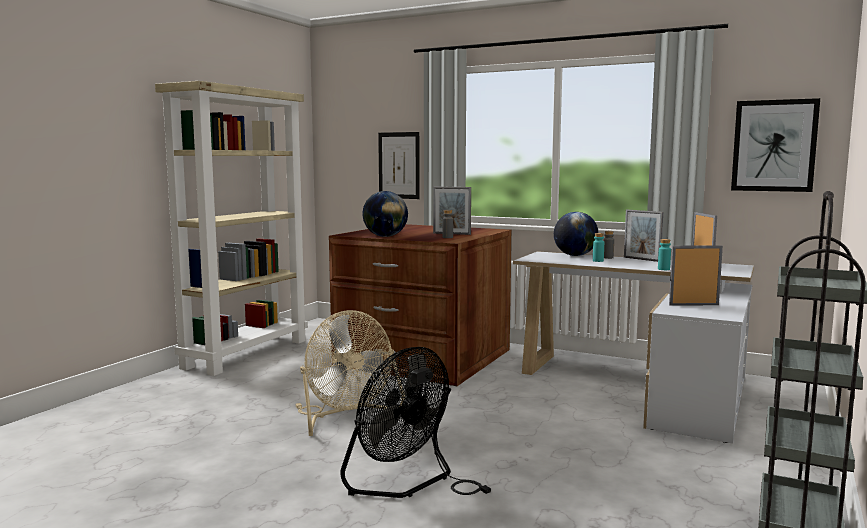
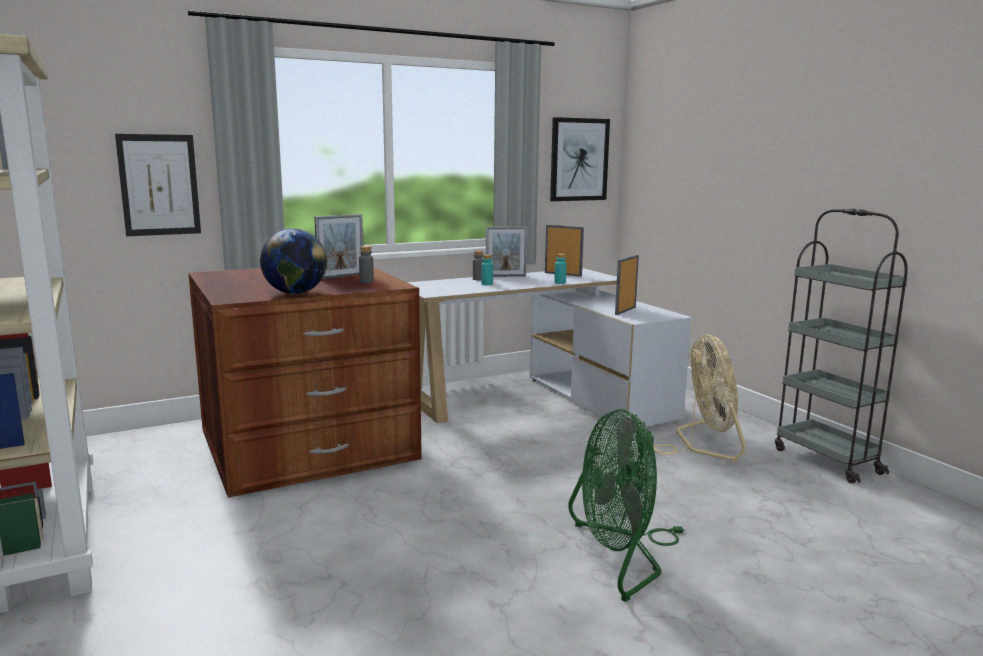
camera: 55 degrees left, 5 degrees up
beige fan [296,310,405,436] -> beige fan moved to [651,334,746,463]
black fan [340,347,491,498] -> green fan [568,409,684,602]
globe [554,212,599,256] -> none

